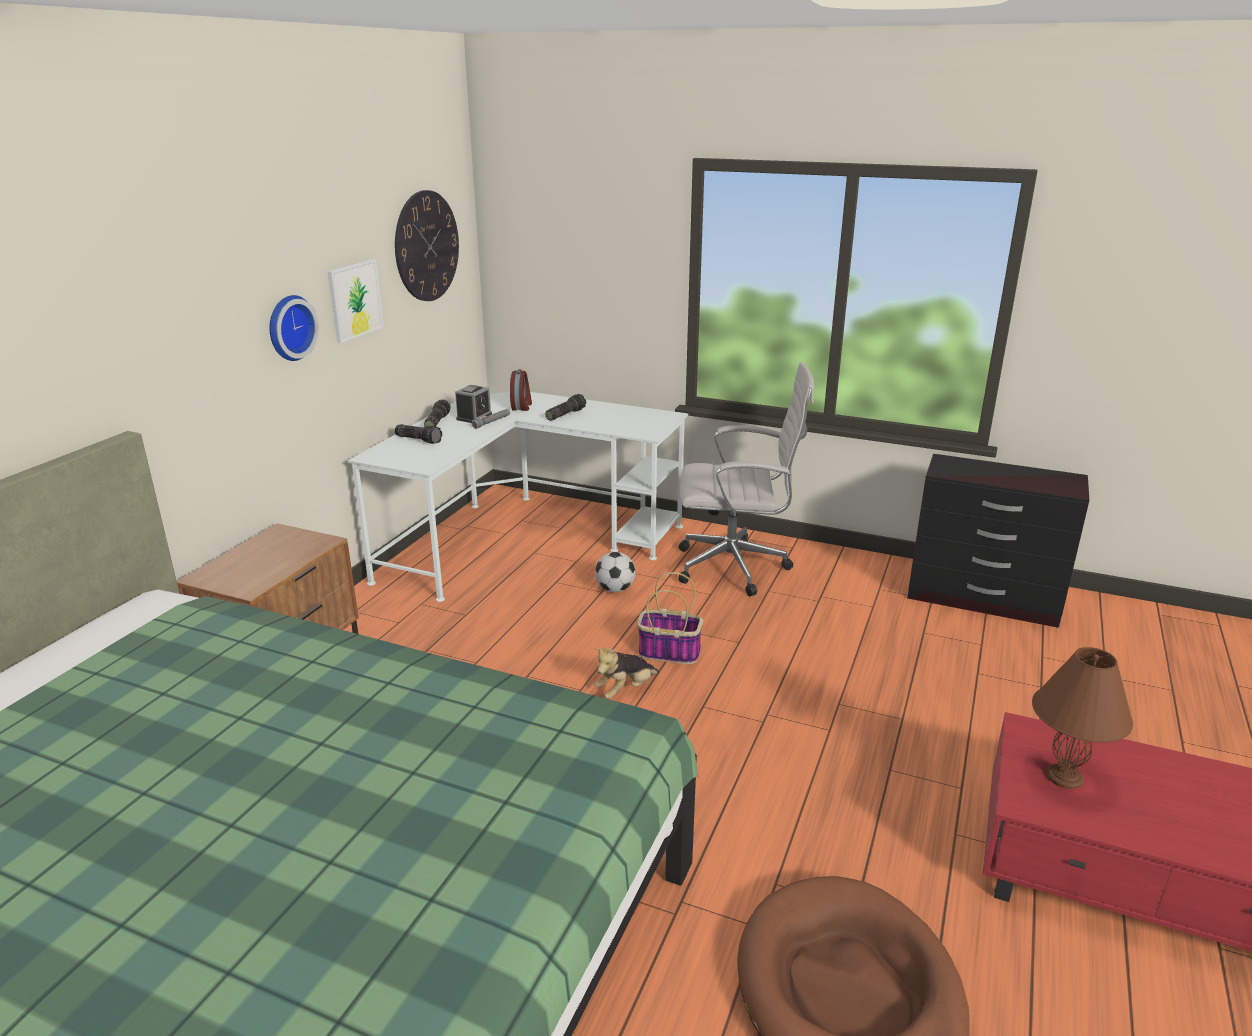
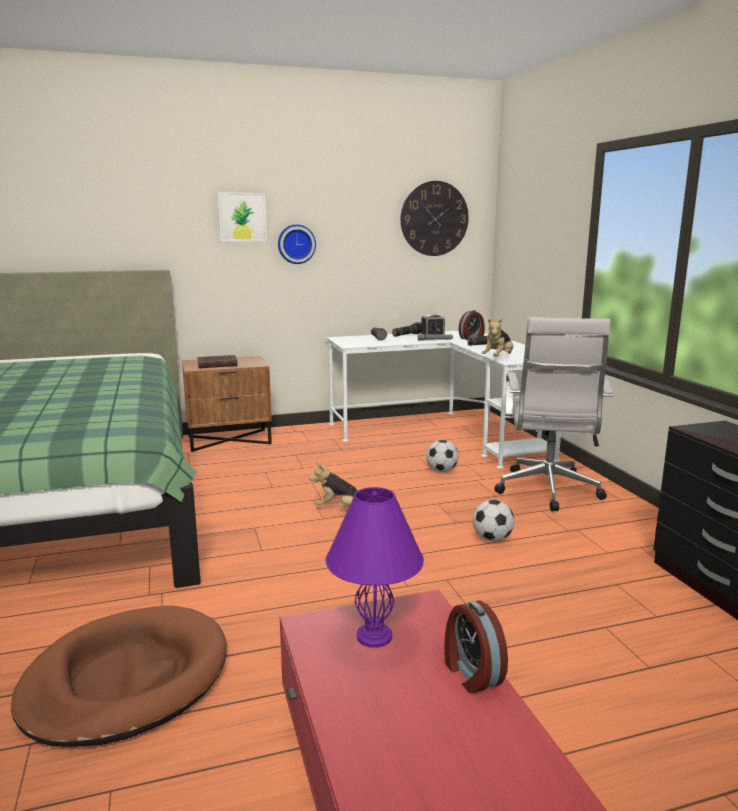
camera: 50 degrees right, 10 degrees down
picture [328,259,384,343] -> picture moved to [217,193,267,241]
basket [637,572,703,664] -> none
white office chair [678,362,814,596] -> white office chair turned 45 degrees clockwise [494,317,613,512]
brown table lamp [1032,647,1133,789] -> purple table lamp [325,487,424,648]
none -> brown book [197,355,238,368]
none -> alarm clock [444,600,508,693]
none -> football [473,500,514,541]
none -> plush toy [482,318,513,357]

